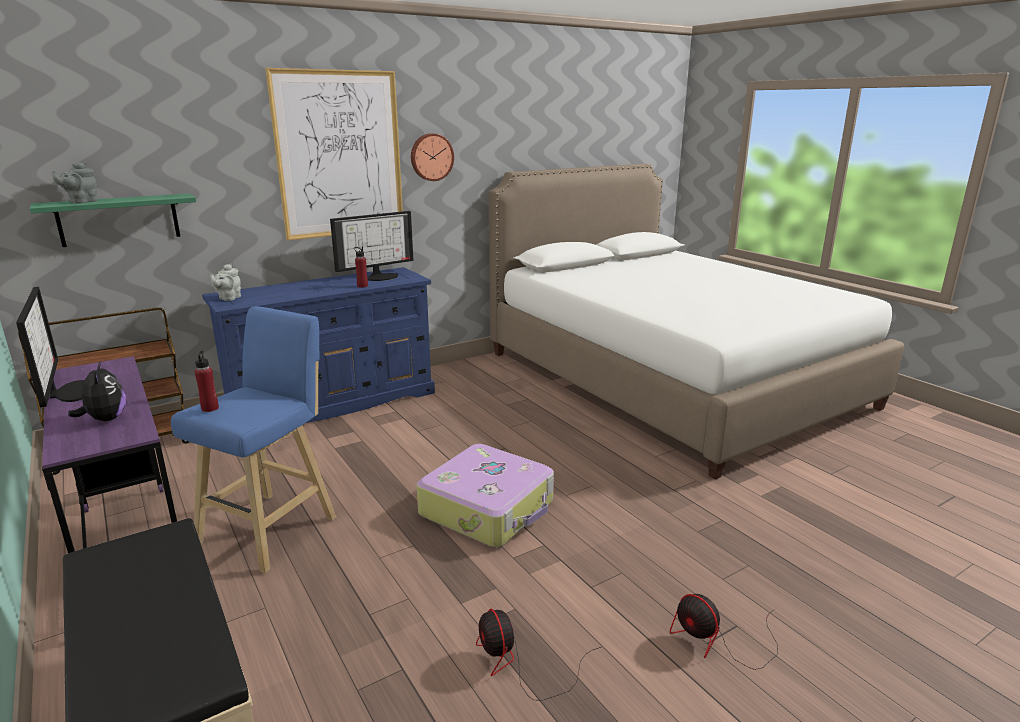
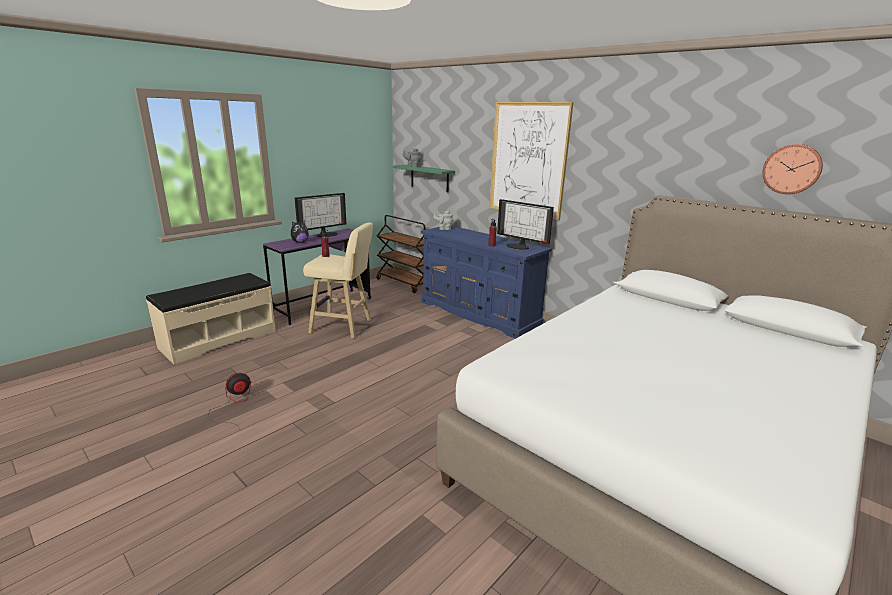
camera: 75 degrees right, 0 degrees up
blue stool [171,306,336,573] -> beige stool [303,222,373,339]
wall clock [411,133,454,181] -> wall clock moved to [762,144,823,194]
suitcase [416,444,554,547] -> none
fan [670,594,778,670] -> none

